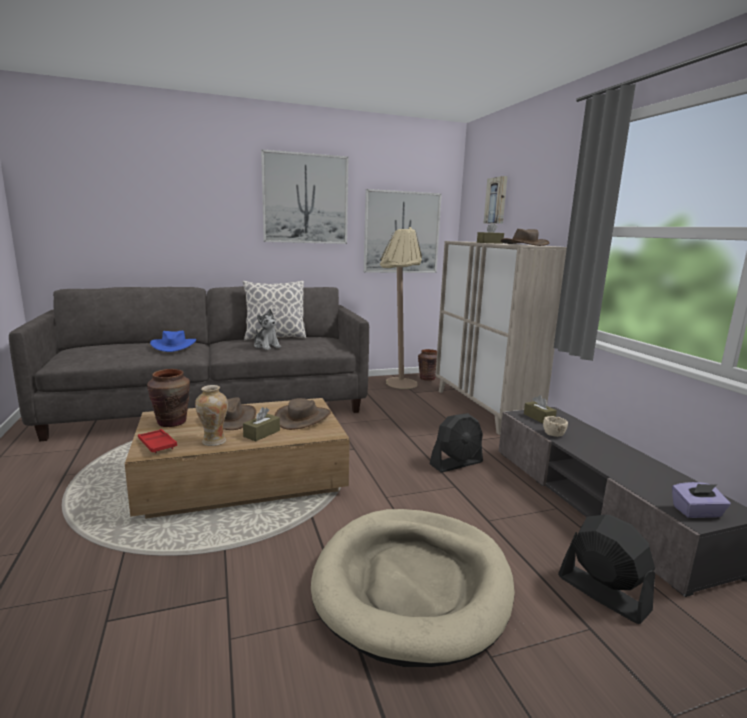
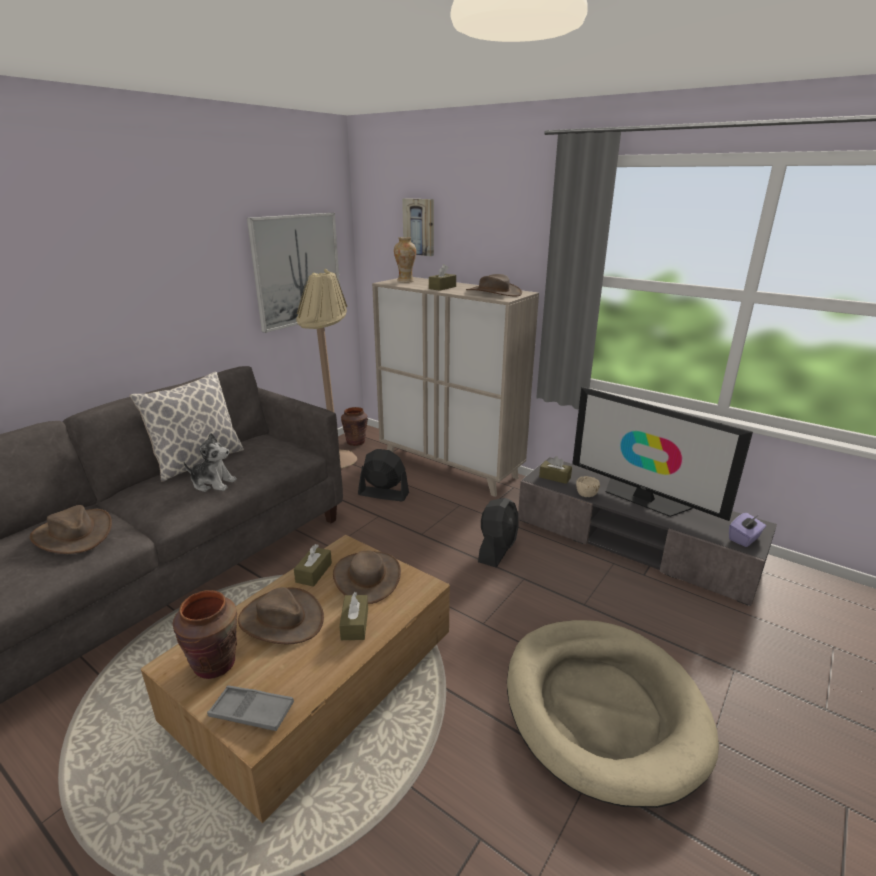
camera: 35 degrees left, 10 degrees up
red tray [138,429,177,453] -> grey tray [207,685,294,731]
blue hat [150,331,196,352] -> brown hat [30,505,112,554]
vase [195,385,228,446] -> vase moved to [394,237,416,283]
picture [261,149,348,244] -> none
black fan [558,515,655,624] -> black fan moved to [358,449,409,501]
none -> brown tissue box [294,544,332,587]
none -> television [572,387,753,521]

